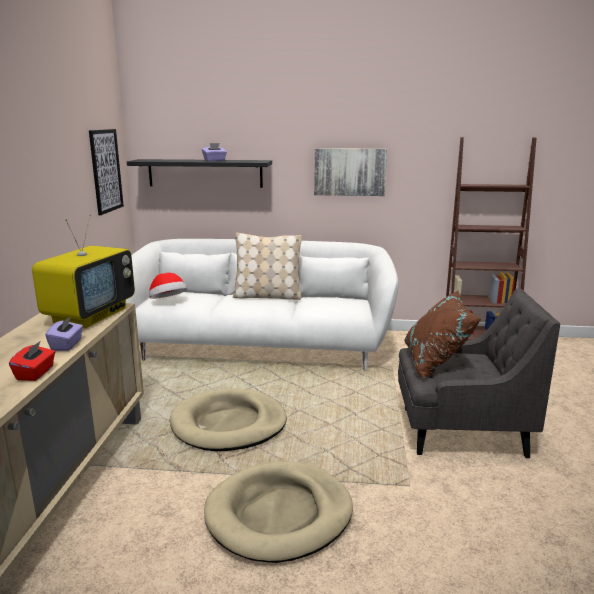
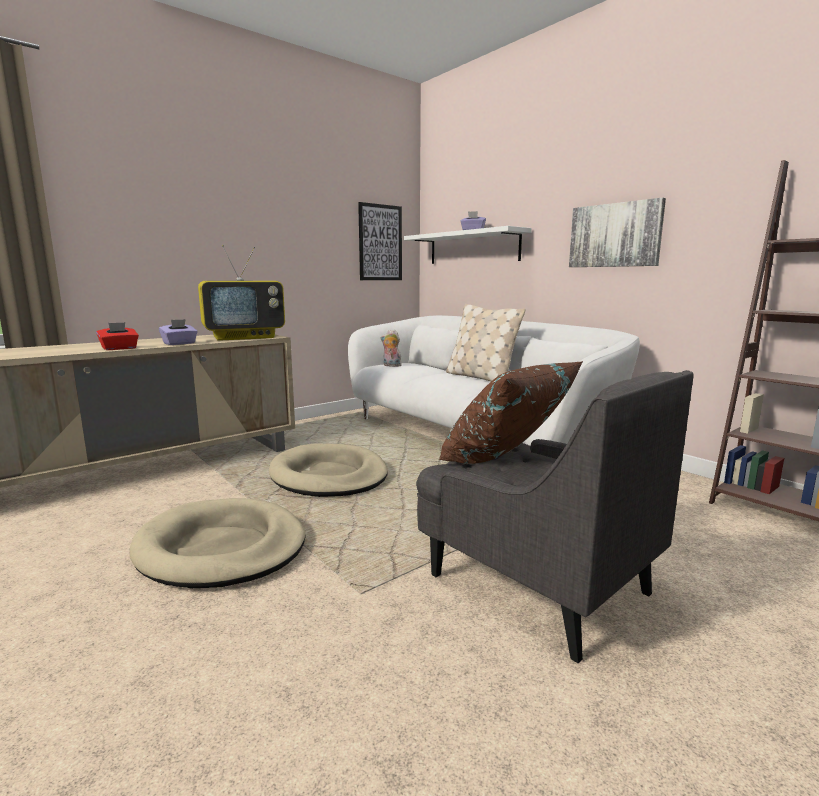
camera: 45 degrees right, 5 degrees down
black shelf [127,159,272,188] -> white shelf [404,226,532,264]
hat [149,273,187,299] -> plush toy [380,330,402,367]

